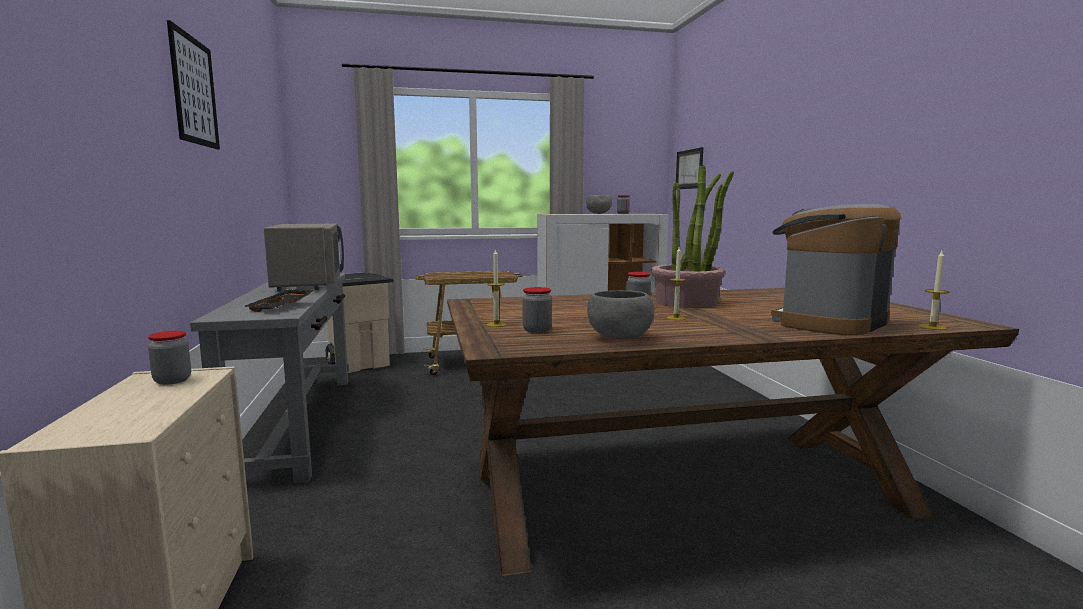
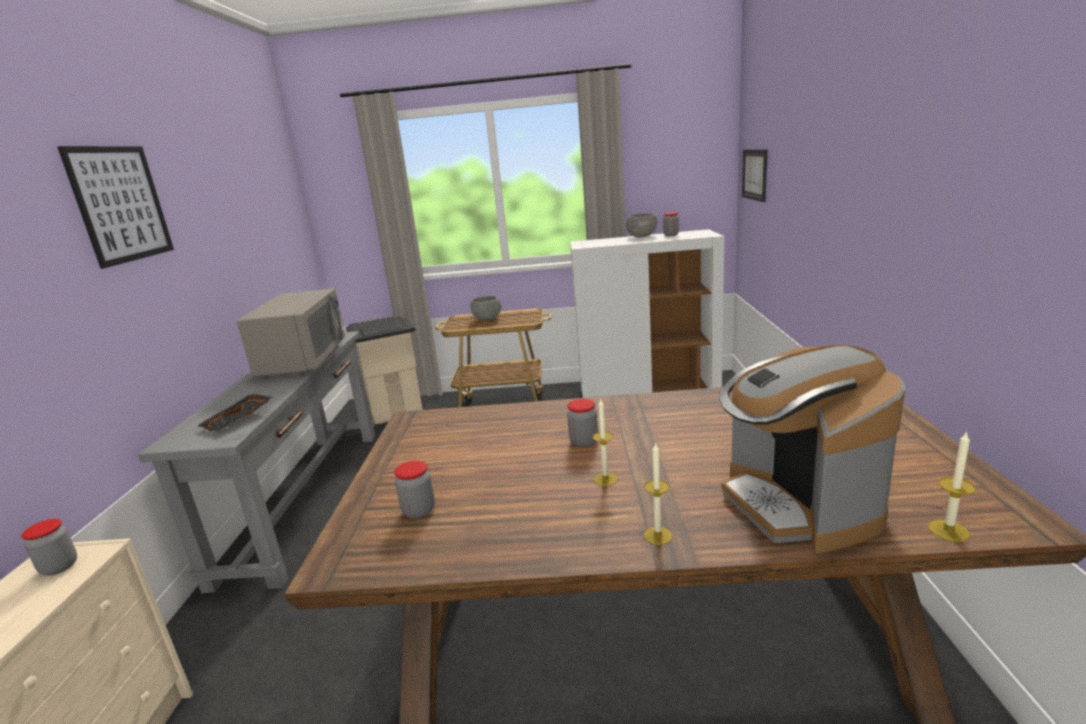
camera: 15 degrees right, 10 degrees up
candle [486,248,507,327] -> candle moved to [644,443,673,545]
grey bowl [587,290,655,340] -> grey bowl moved to [470,296,501,320]
potted plant [651,164,734,308] -> none
coffee machine [771,204,902,335] -> coffee machine turned 75 degrees counterclockwise [719,345,905,554]

